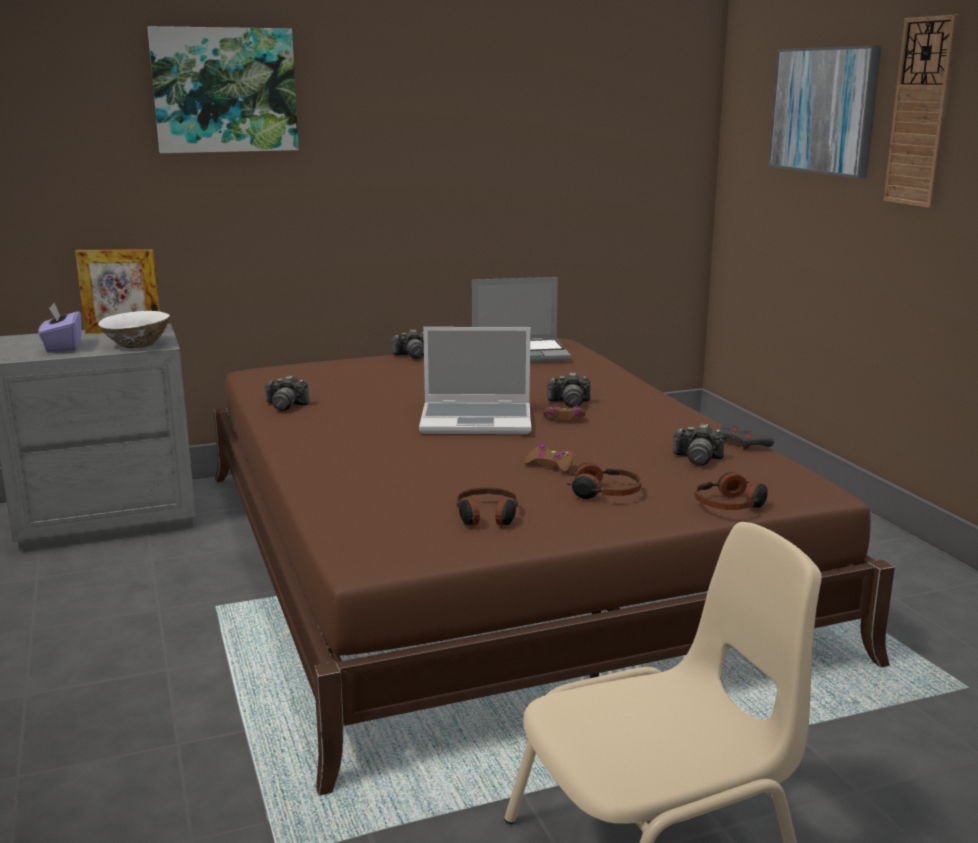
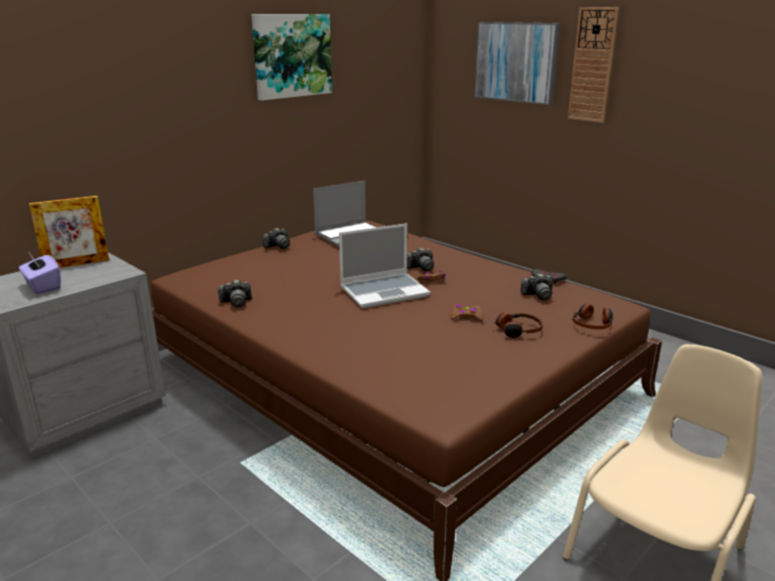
camera: 25 degrees left, 5 degrees up
white bowl [98,311,170,349] -> none
picture [147,26,299,153] -> picture moved to [251,14,332,100]
headphones [456,487,518,525] -> none

